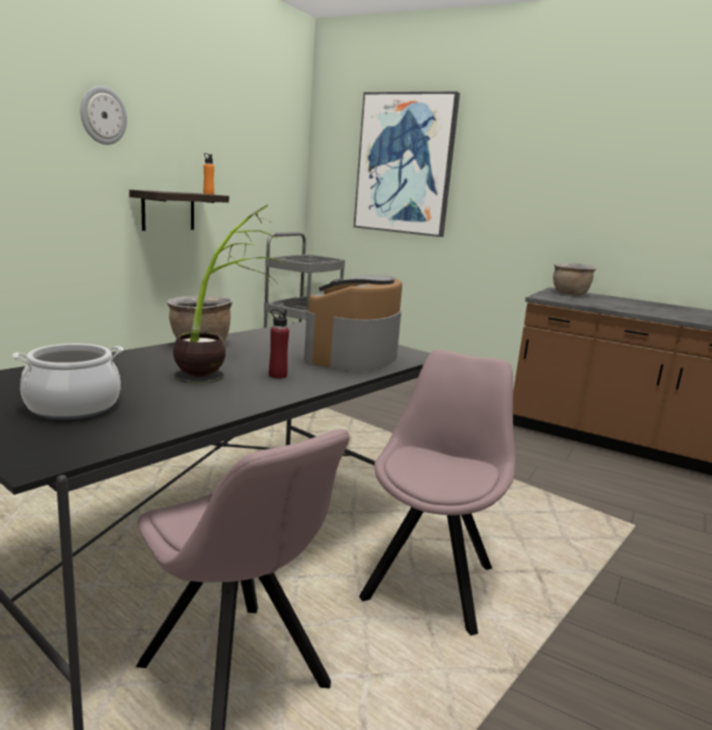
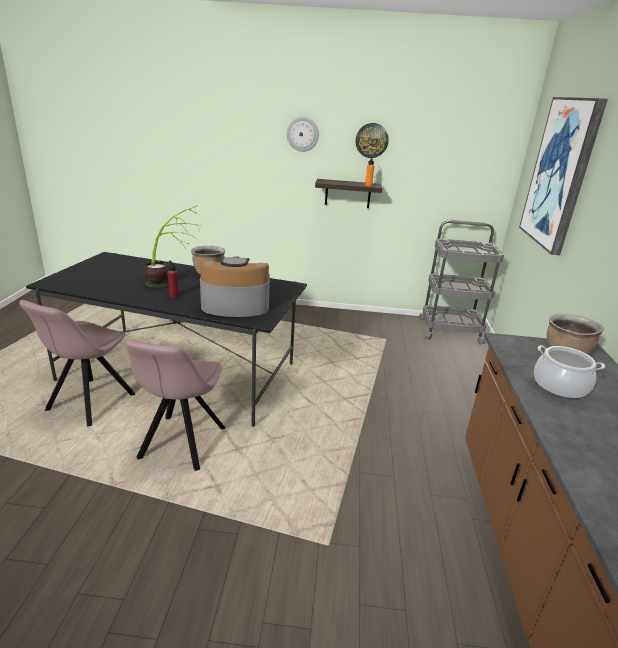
camera: 65 degrees right, 10 degrees up
cooking pot [12,344,123,420] -> cooking pot moved to [534,345,605,399]
pink chair [359,349,516,636] -> pink chair turned 105 degrees clockwise [125,340,225,471]
none -> wall clock [356,123,389,158]

